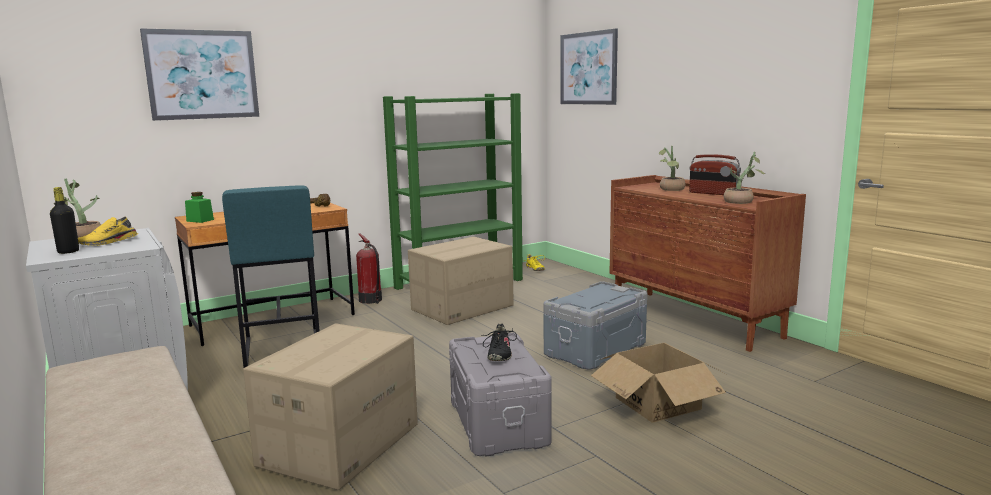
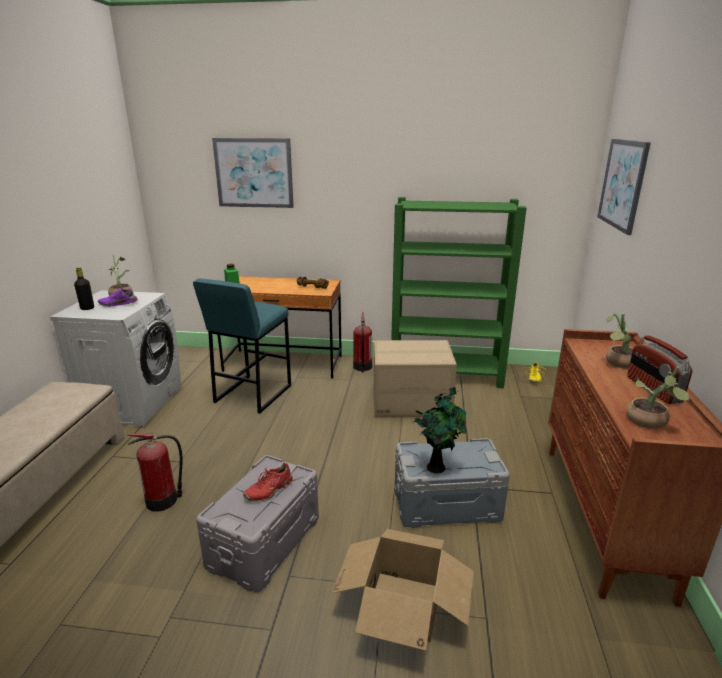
camera: 40 degrees right, 10 degrees up
yellow shoe [78,216,138,246] -> purple shoe [98,288,138,307]
cardboard box [243,323,418,490] -> fire extinguisher [127,433,183,512]
black shoe [481,323,517,361] -> red shoe [243,462,293,501]
none -> potted plant [414,387,468,473]

